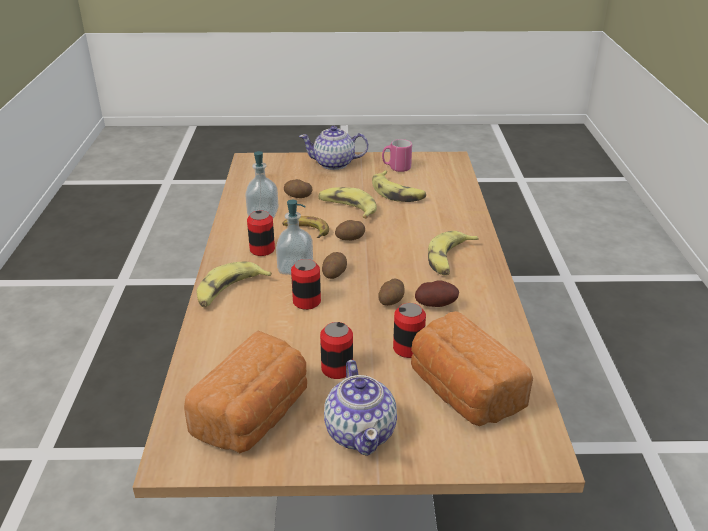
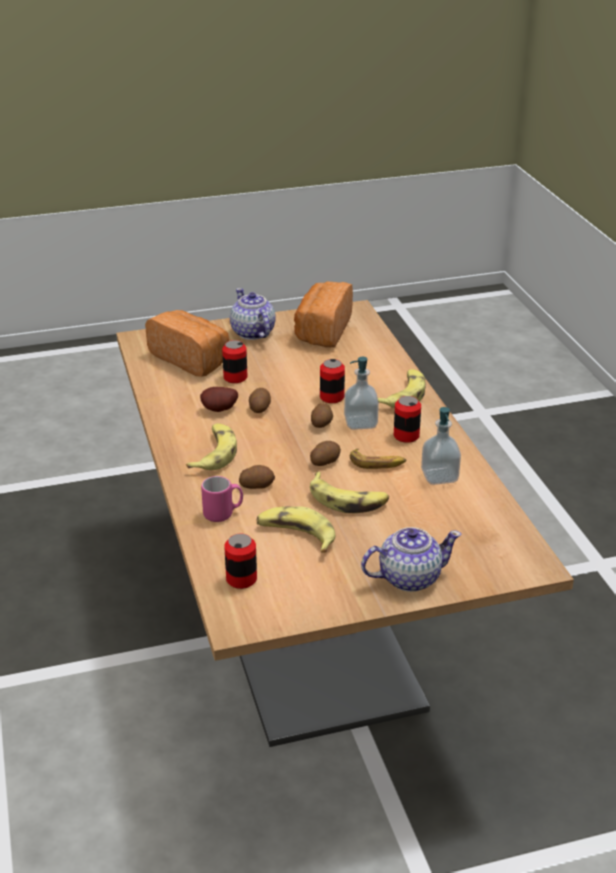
camera: 165 degrees right, 0 degrees up
potato [284,179,312,198] -> potato moved to [239,465,275,489]
can [320,322,353,379] -> can moved to [224,534,257,589]
pink mug [382,139,412,172] -> pink mug moved to [201,476,243,522]

